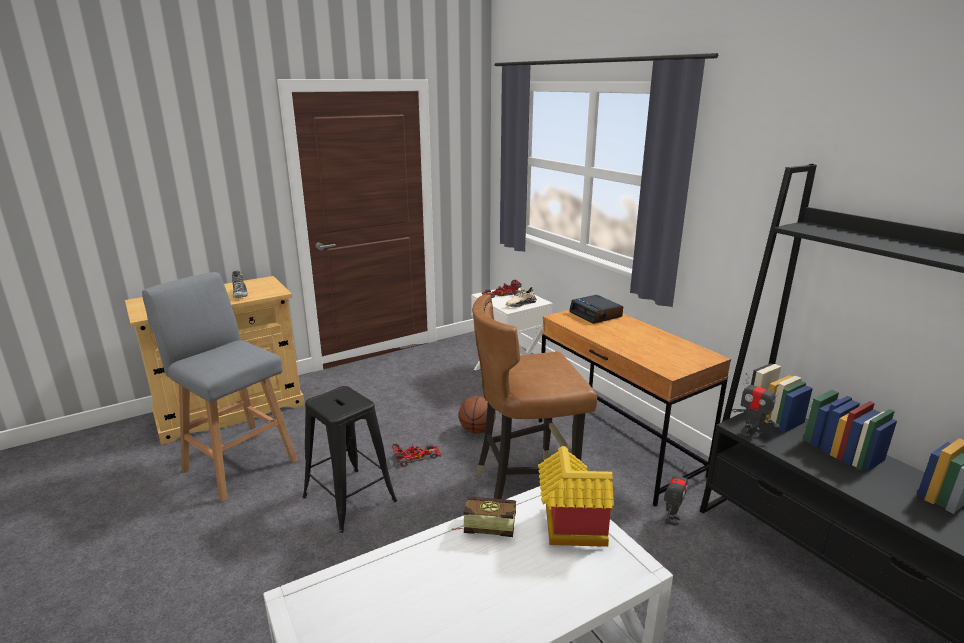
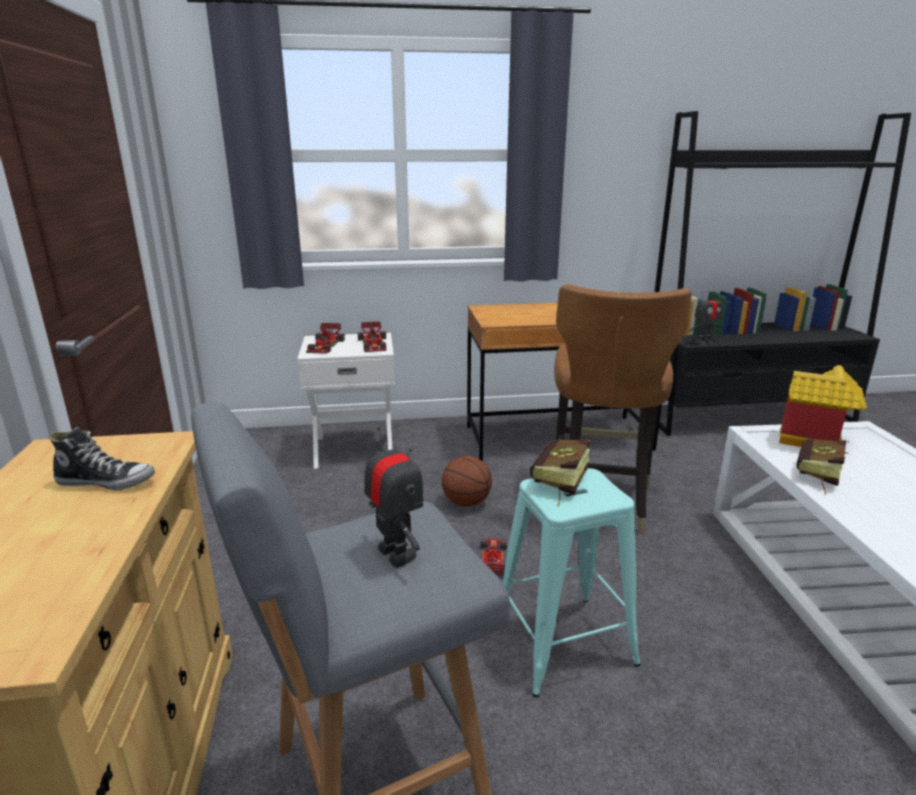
camera: 65 degrees left, 0 degrees up
black stool [303,386,397,533] -> turquoise stool [503,468,641,697]
beige shoe [506,286,537,308] -> toy car [358,321,387,352]
alarm clock [569,295,623,324] -> none
toy robot [664,466,688,526] -> toy robot moved to [364,427,423,568]
none -> book [530,439,591,507]

